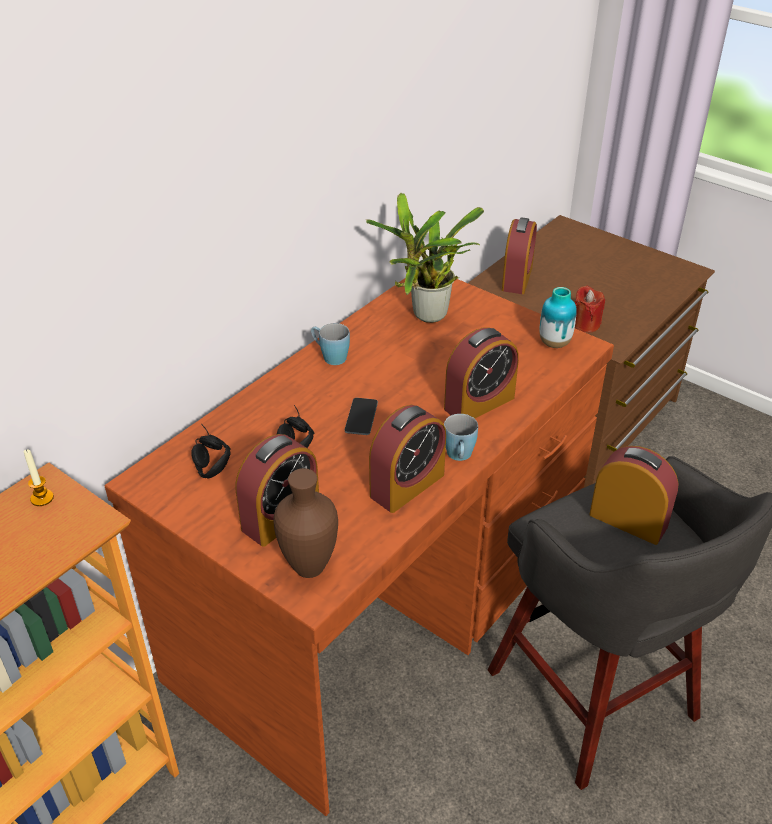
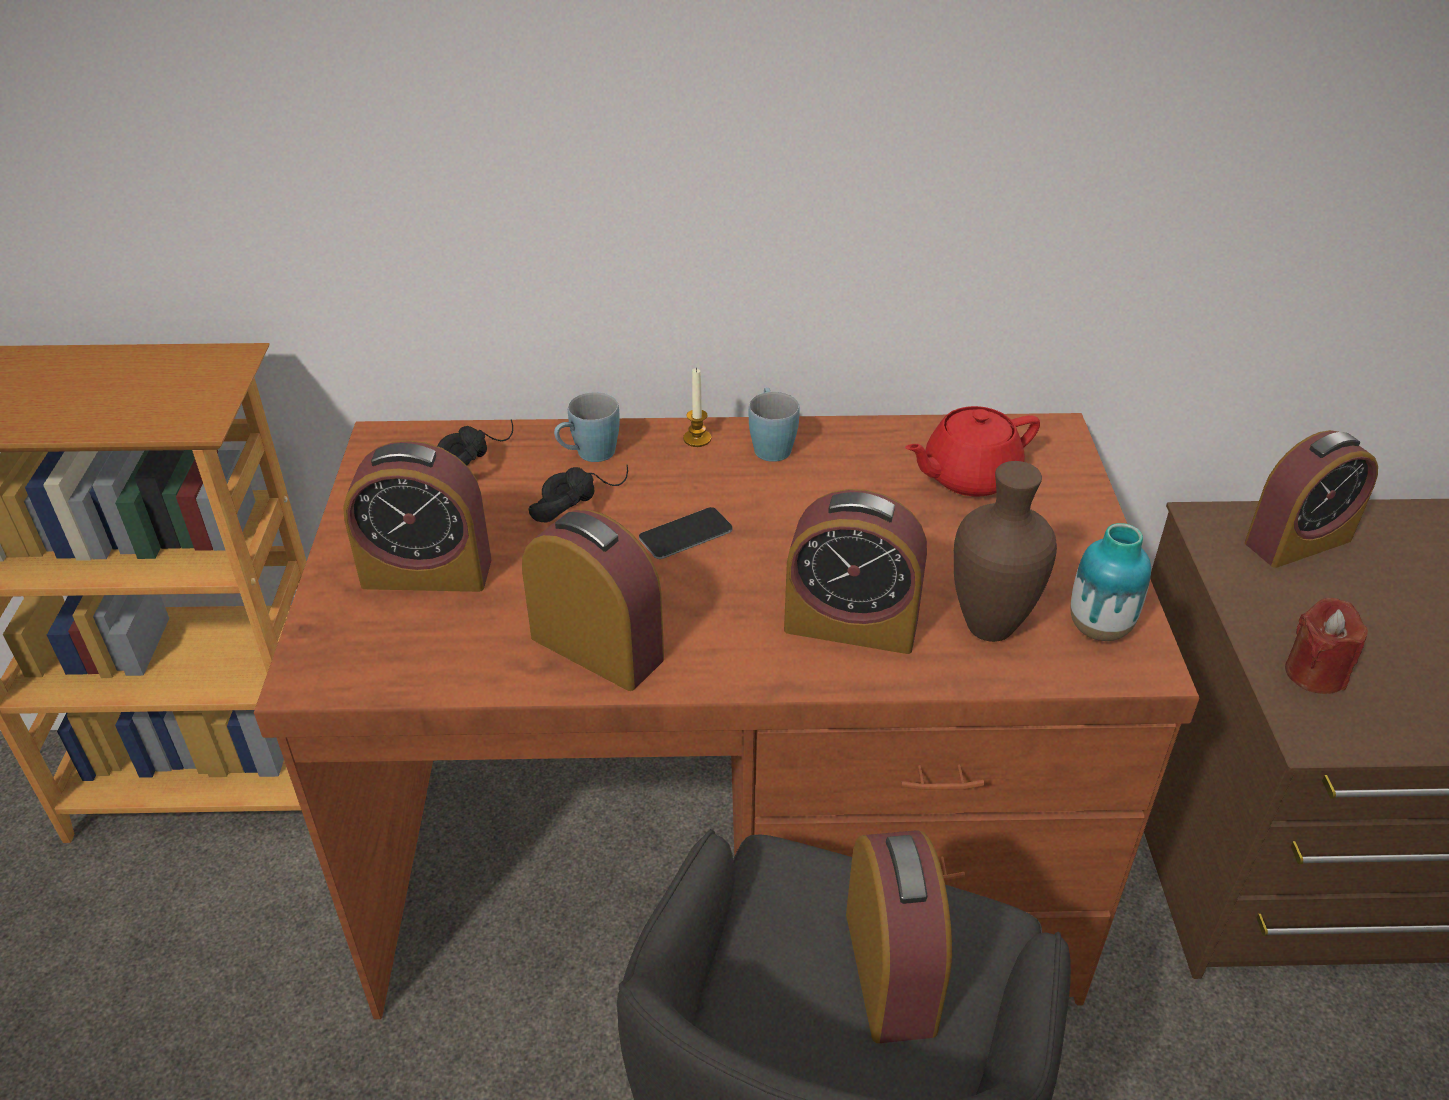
camera: 50 degrees right, 0 degrees up
candle [24,449,54,506] -> candle moved to [683,368,711,447]
brown vase [273,468,338,578] -> brown vase moved to [953,461,1057,642]
potted plant [366,193,484,323] -> red teapot [905,406,1040,497]
alarm clock [369,405,446,513] -> alarm clock turned 150 degrees counterclockwise [522,509,664,691]
blue mug [444,414,478,461] -> blue mug moved to [554,392,620,462]

